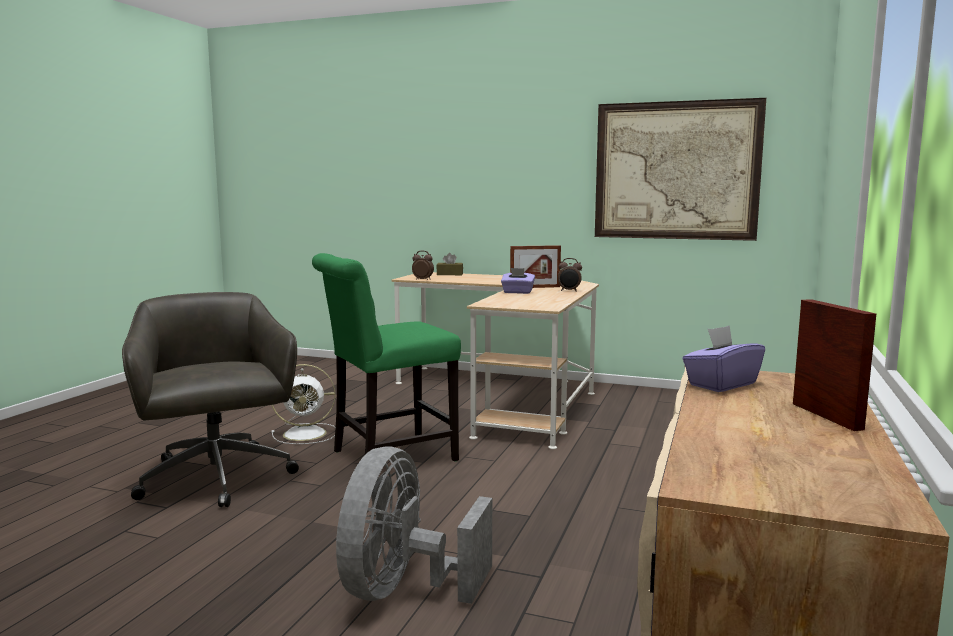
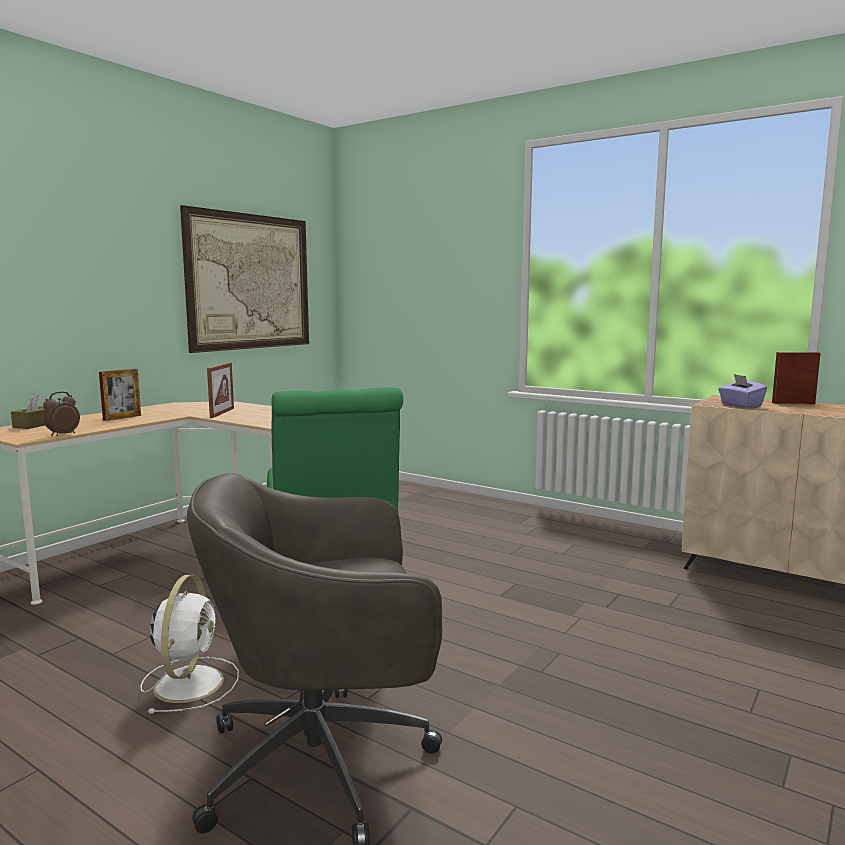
camera: 75 degrees left, 0 degrees up
grey fan [336,446,492,604] -> none
purple tissue box [501,268,535,294] -> none
alarm clock [558,258,582,292] -> none
none -> picture frame [99,369,141,421]

